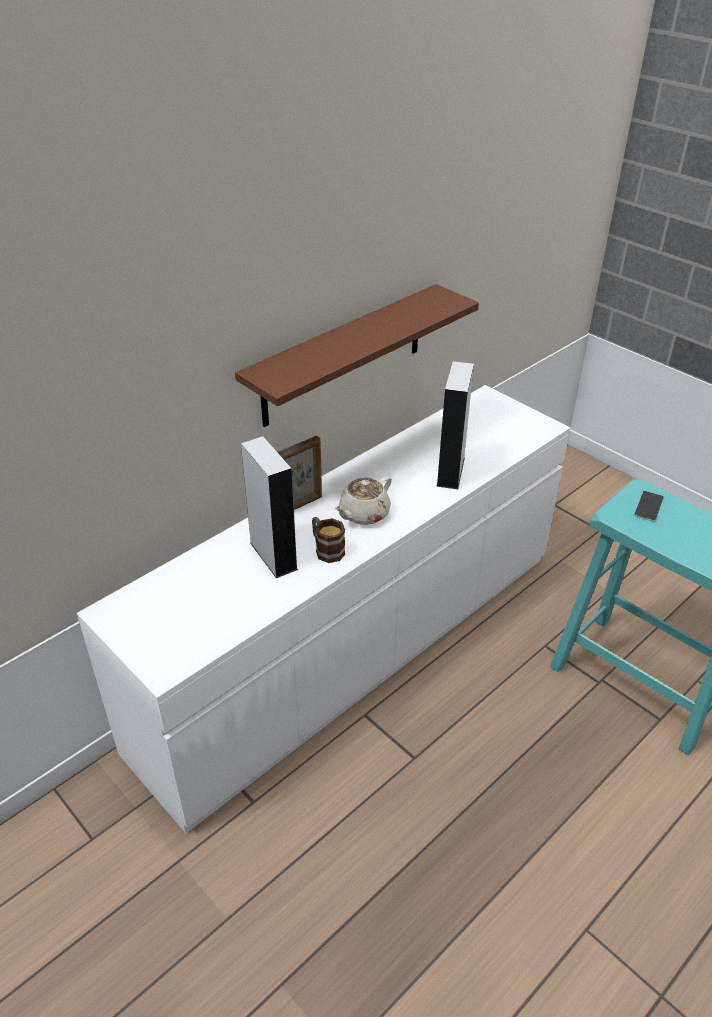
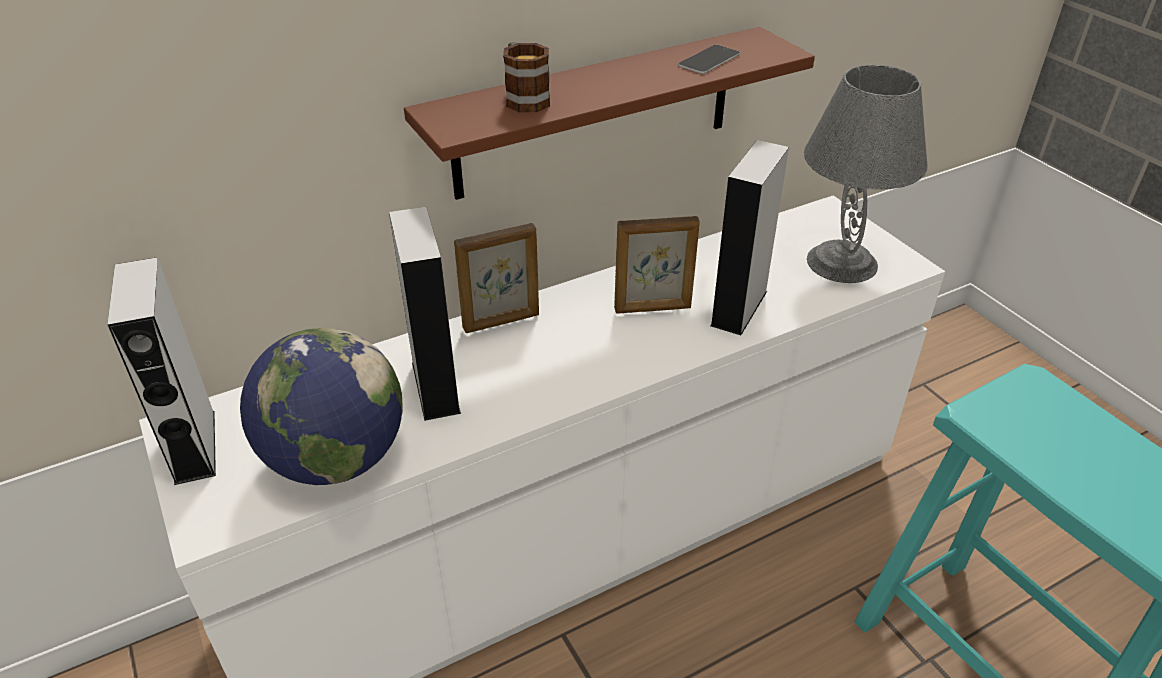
camera: 15 degrees right, 0 degrees up
mug [312,517,345,563] -> mug moved to [503,42,550,112]
beige teapot [334,476,392,525] -> none
phone [634,491,664,521] -> phone moved to [678,44,741,74]
none -> grey speaker [107,257,216,485]
none -> globe [240,328,403,485]
none -> picture frame [614,216,700,314]
none -> grey table lamp [804,65,928,283]

